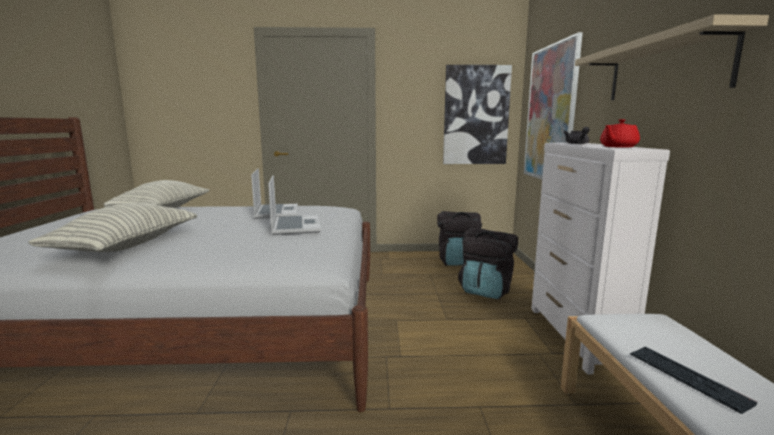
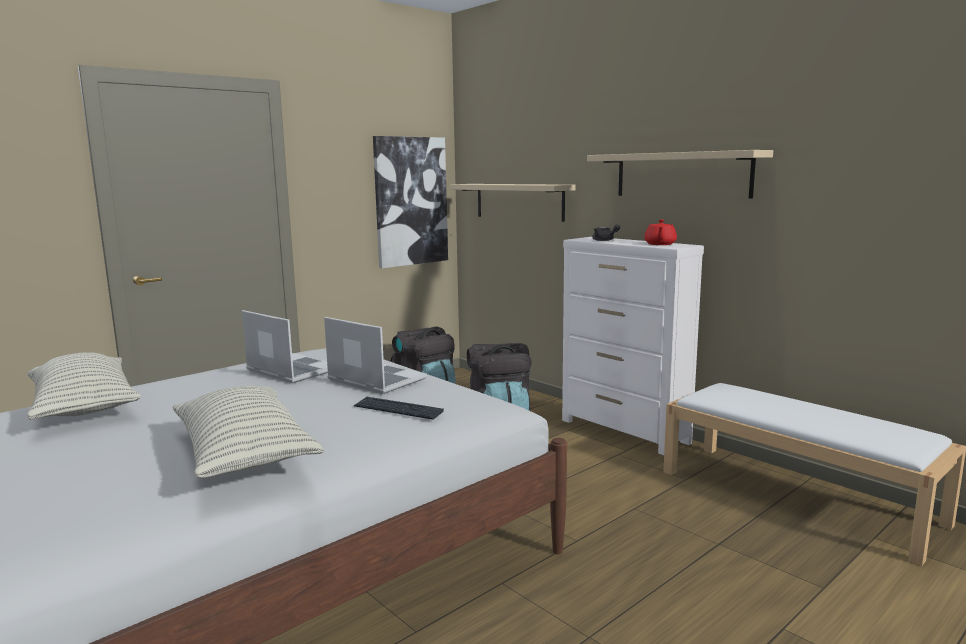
camera: 40 degrees left, 0 degrees up
picture [524,32,583,179] -> beige shelf [450,184,576,222]
keyboard [630,347,758,414] -> keyboard moved to [354,397,444,420]

